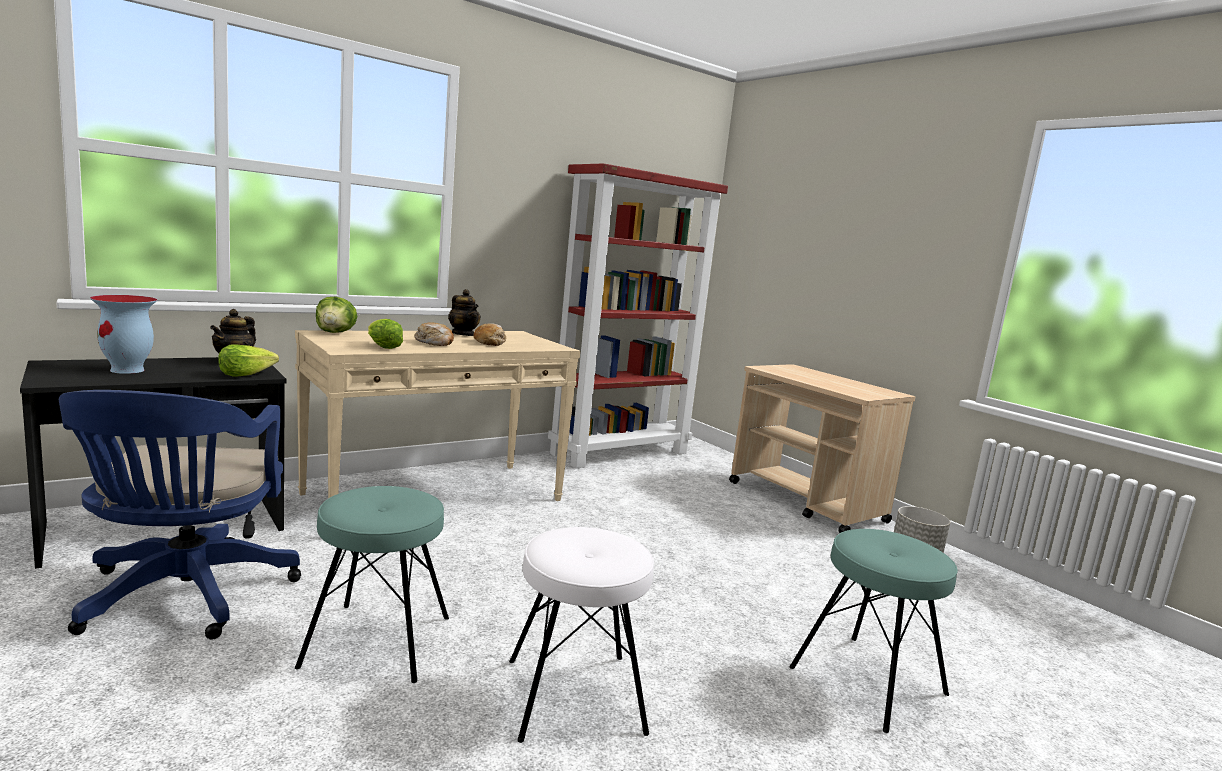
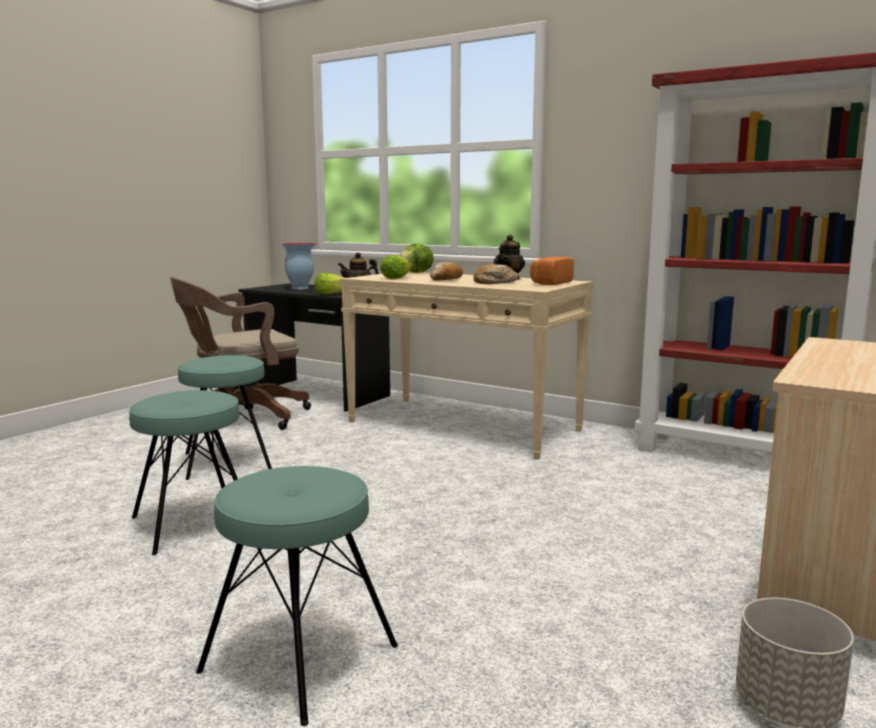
camera: 70 degrees right, 0 degrees up
blue office chair [59,390,301,640] -> brown office chair [170,277,311,430]
white stool [509,527,654,743] -> turquoise stool [129,390,240,555]
none -> bread [530,257,574,285]

